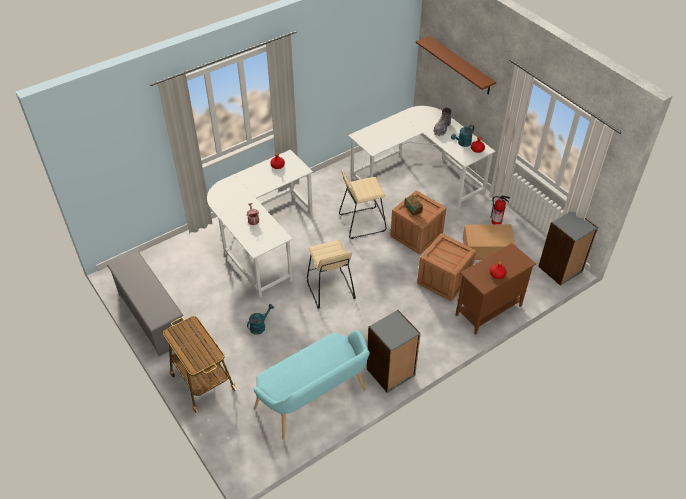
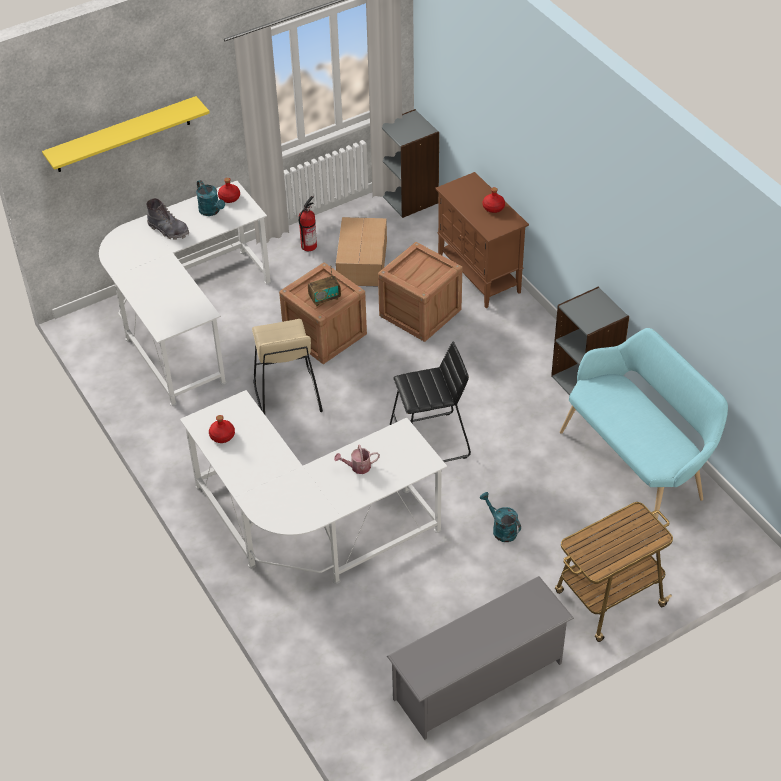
camera: 85 degrees left, 0 degrees up
beige stool [307,240,356,309] -> black stool [390,342,471,462]
brown shelf [416,36,496,95] -> yellow shelf [42,96,210,172]

